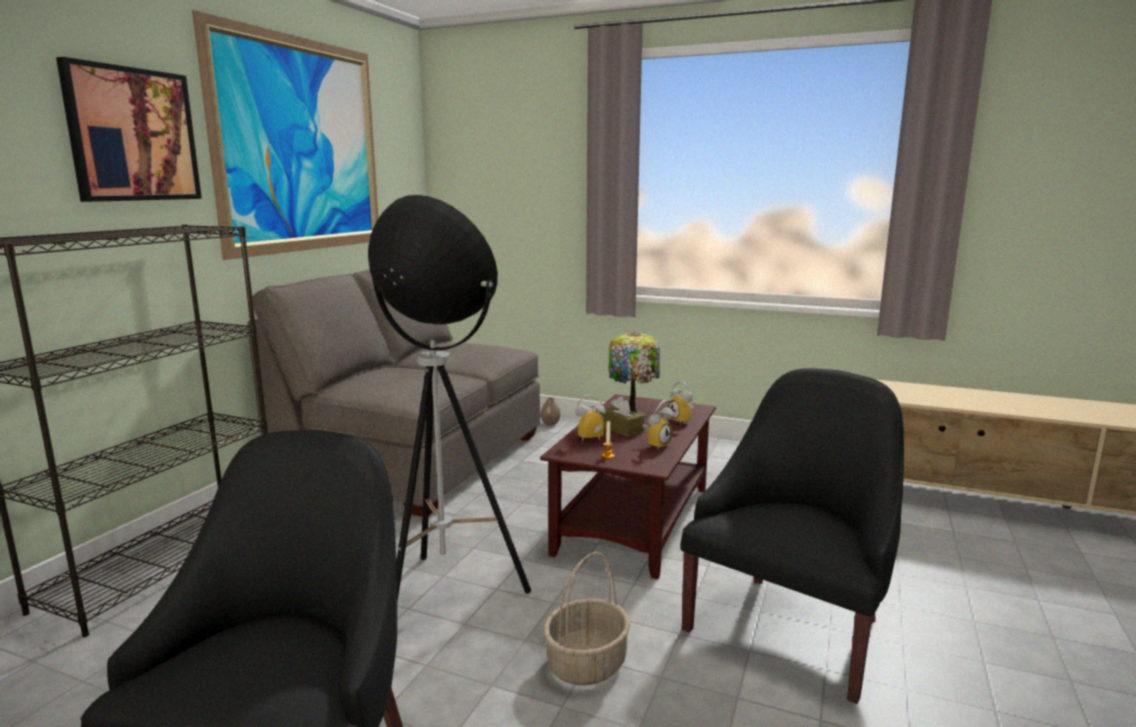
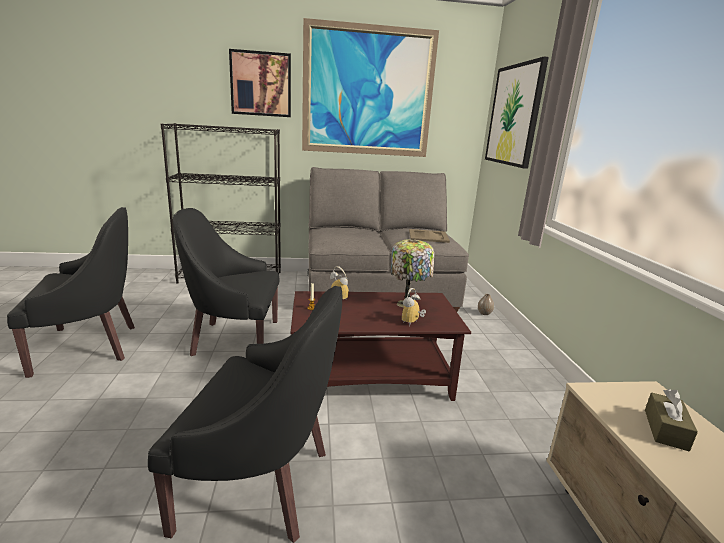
camera: 60 degrees right, 5 degrees up
floor lamp [368,195,531,602] -> black armchair [173,208,279,356]
basket [544,552,630,686] -> none
brown tissue box [601,396,644,437] -> brown tissue box moved to [645,389,698,451]
alarm clock [642,400,674,450] -> none
none -> beige tray [409,229,450,243]
none -> picture [485,57,549,169]

